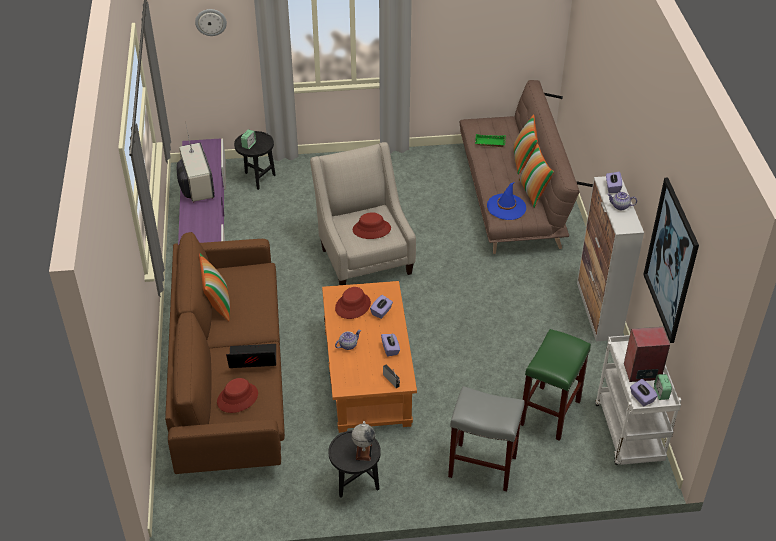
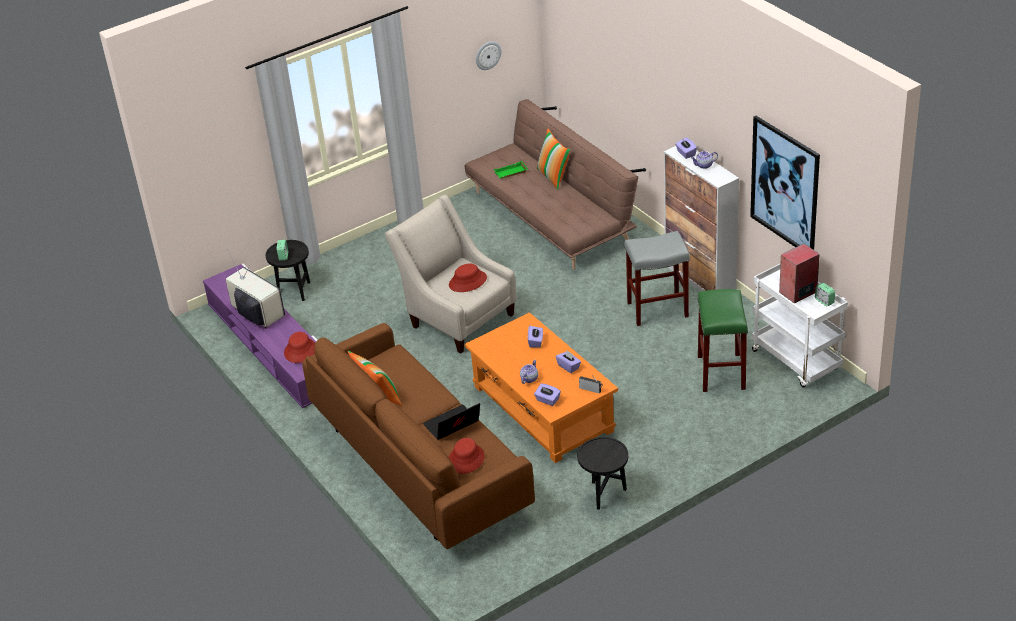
camera: 25 degrees left, 5 degrees down
wall clock [195,9,227,36] -> wall clock moved to [476,41,502,70]
red hat [335,287,371,319] -> red hat moved to [284,332,315,363]
globe [352,421,375,461] -> none
grey stool [448,386,525,491] -> grey stool moved to [625,231,690,326]
blue hat [487,182,526,220] -> none
pillow [519,144,554,208] -> none
purple tissue box [630,379,658,406] -> purple tissue box moved to [534,384,561,406]

